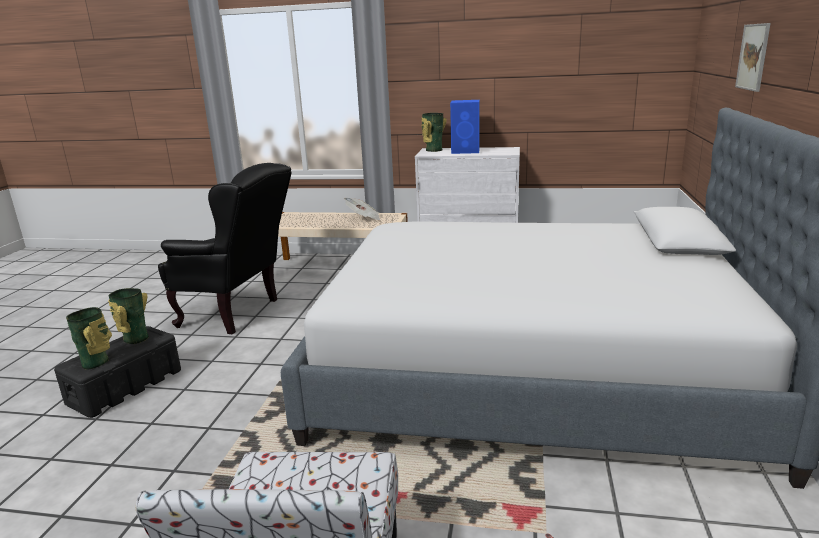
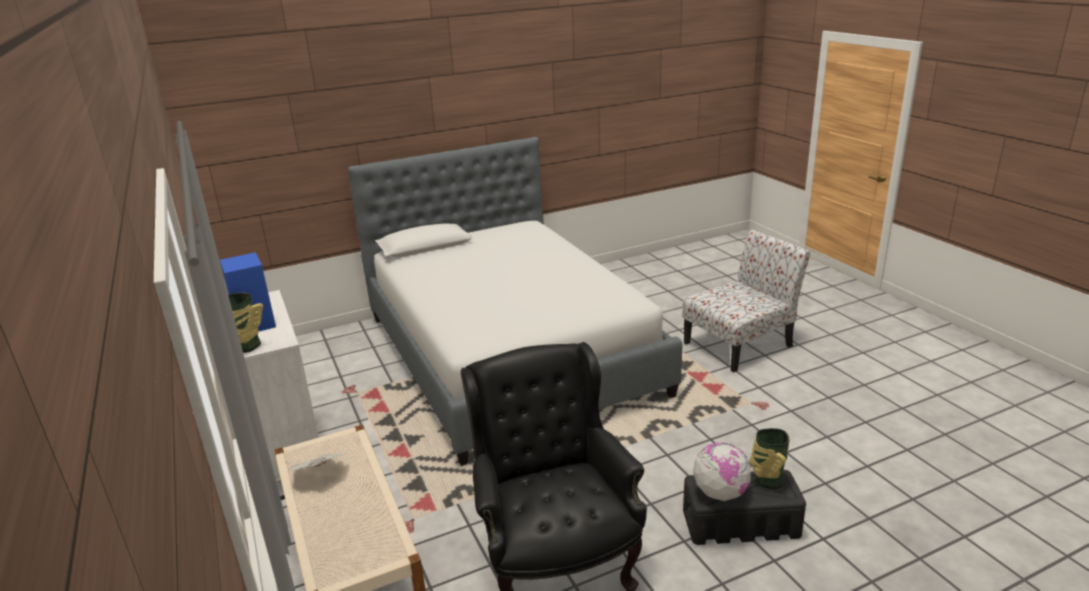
camera: 125 degrees left, 5 degrees up
vase [108,288,149,344] -> globe [693,443,751,501]
picture [735,23,771,92] -> none

